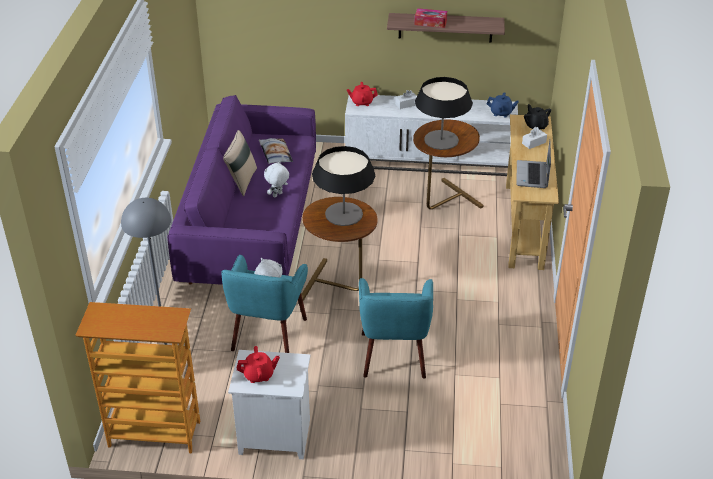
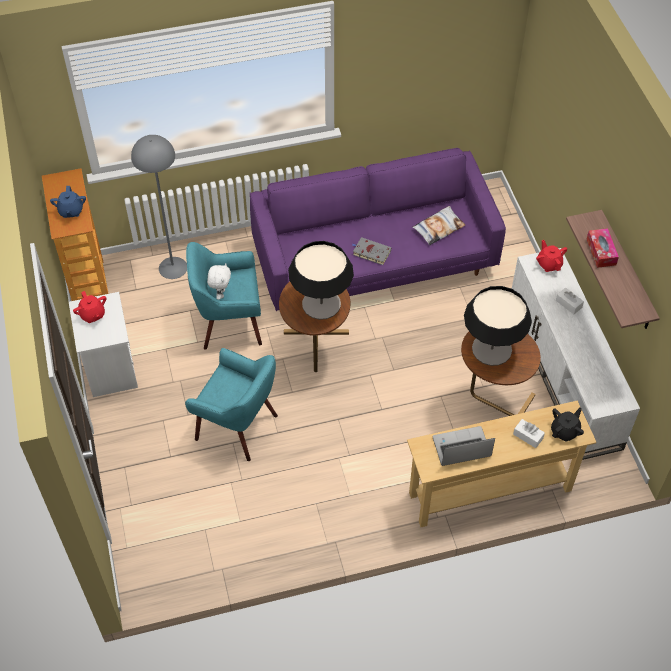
camera: 70 degrees right, 15 degrees up
beige pillow [223,130,257,196] -> none
white plush toy [264,161,289,198] -> grey book [351,237,392,265]
turquoise armchair [359,278,433,379] -> turquoise armchair turned 135 degrees counterclockwise [185,348,278,461]
blue teapot [487,92,519,118] -> blue teapot moved to [50,186,86,218]

